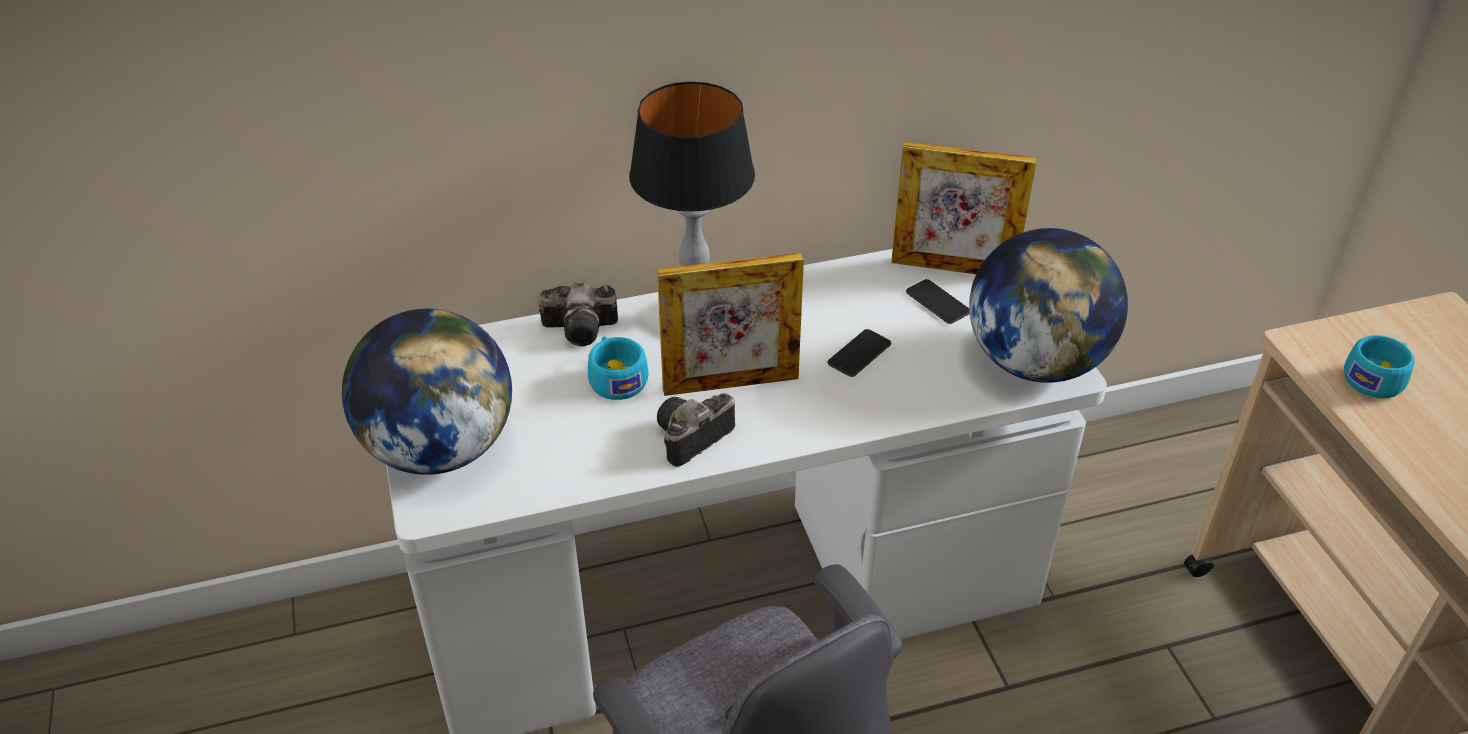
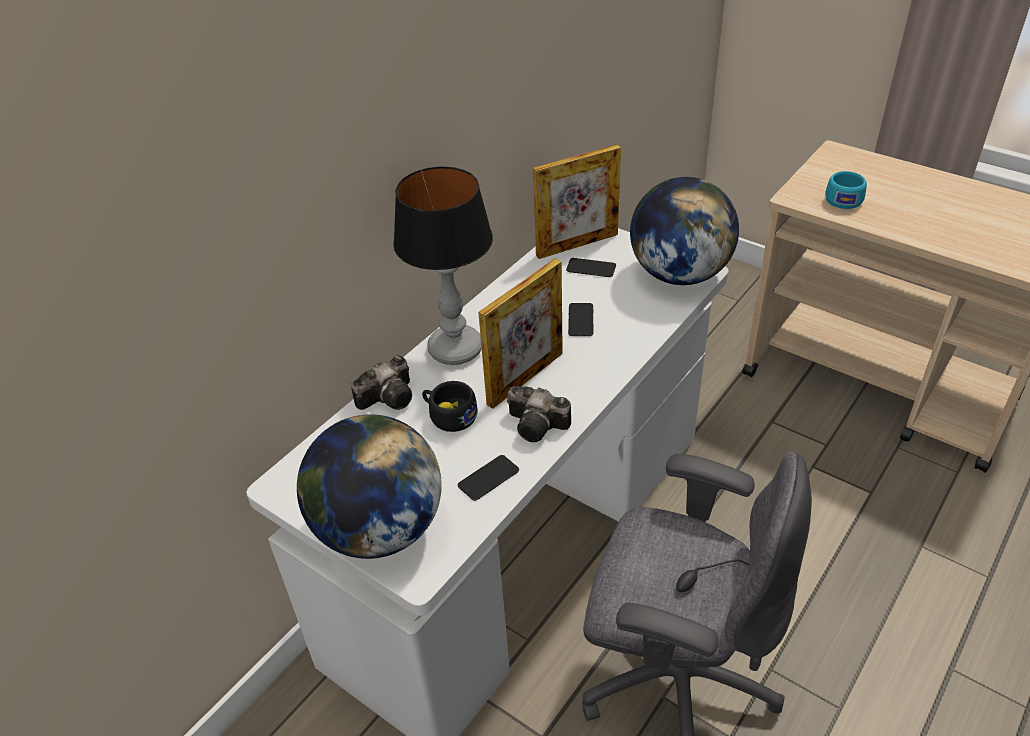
camera: 35 degrees left, 0 degrees up
turquoise cup [588,337,649,400] -> black cup [422,381,478,432]
camera [657,393,735,467] -> camera turned 75 degrees counterclockwise [507,386,571,442]
none -> phone [458,455,519,501]

